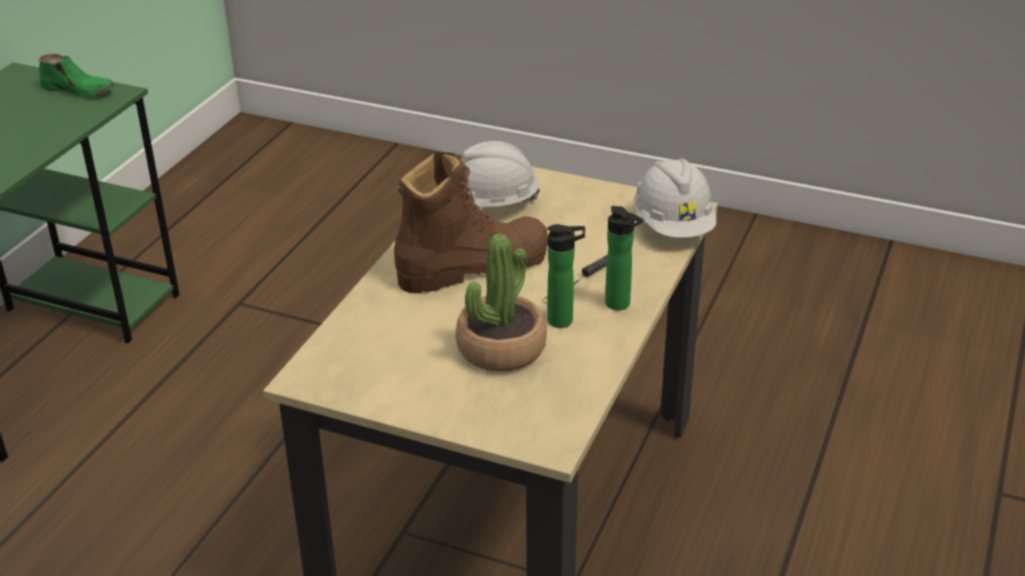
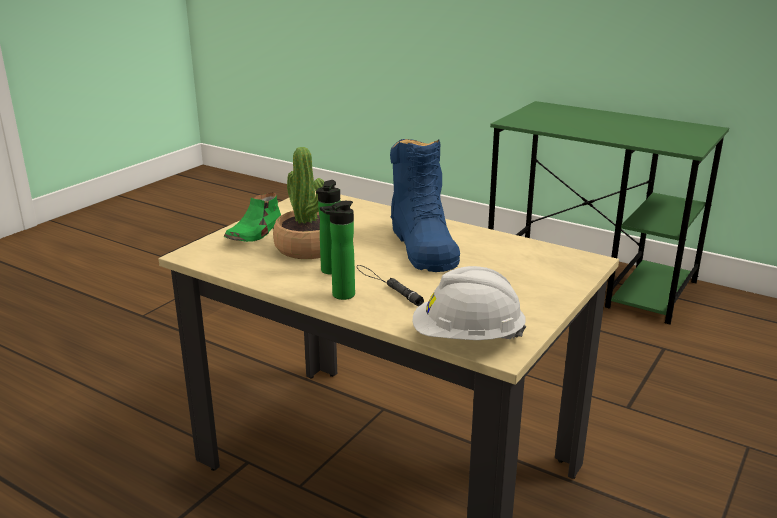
camera: 100 degrees right, 10 degrees down
green shoe [39,54,115,97] -> green shoe moved to [224,192,281,242]
brown boot [394,152,548,293] -> blue boot [390,139,460,272]
white hard hat [461,141,540,207] -> none

